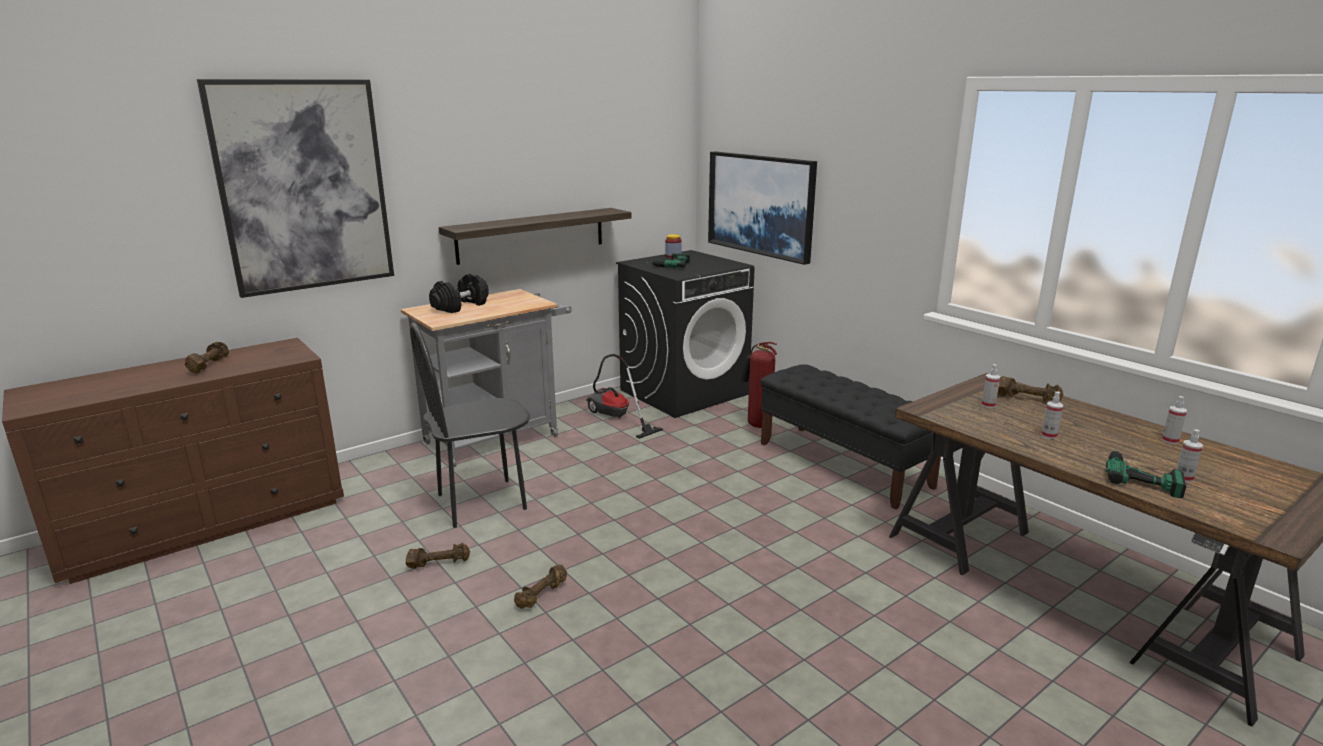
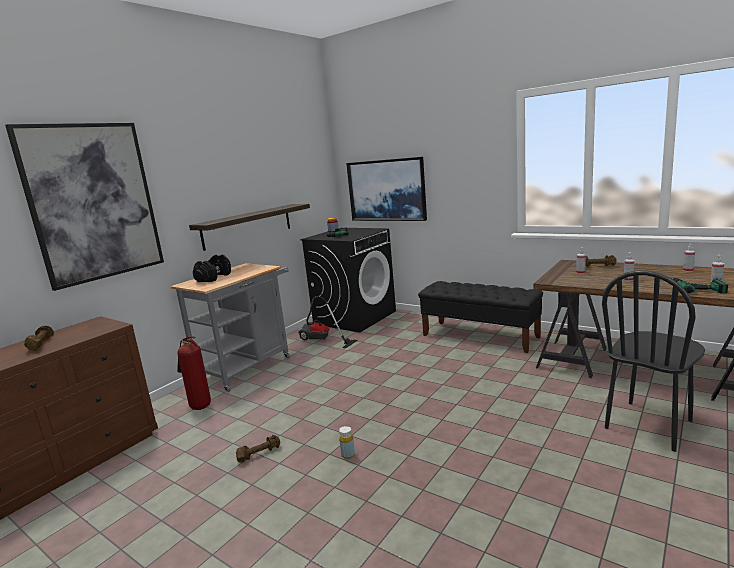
camera: 15 degrees left, 5 degrees down
black chair [410,322,530,528] -> black chair moved to [602,270,705,452]
brown dumbbell [514,565,567,609] -> yellow bottle [339,426,355,459]
fire extinguisher [740,342,777,428] -> fire extinguisher moved to [177,336,211,410]

